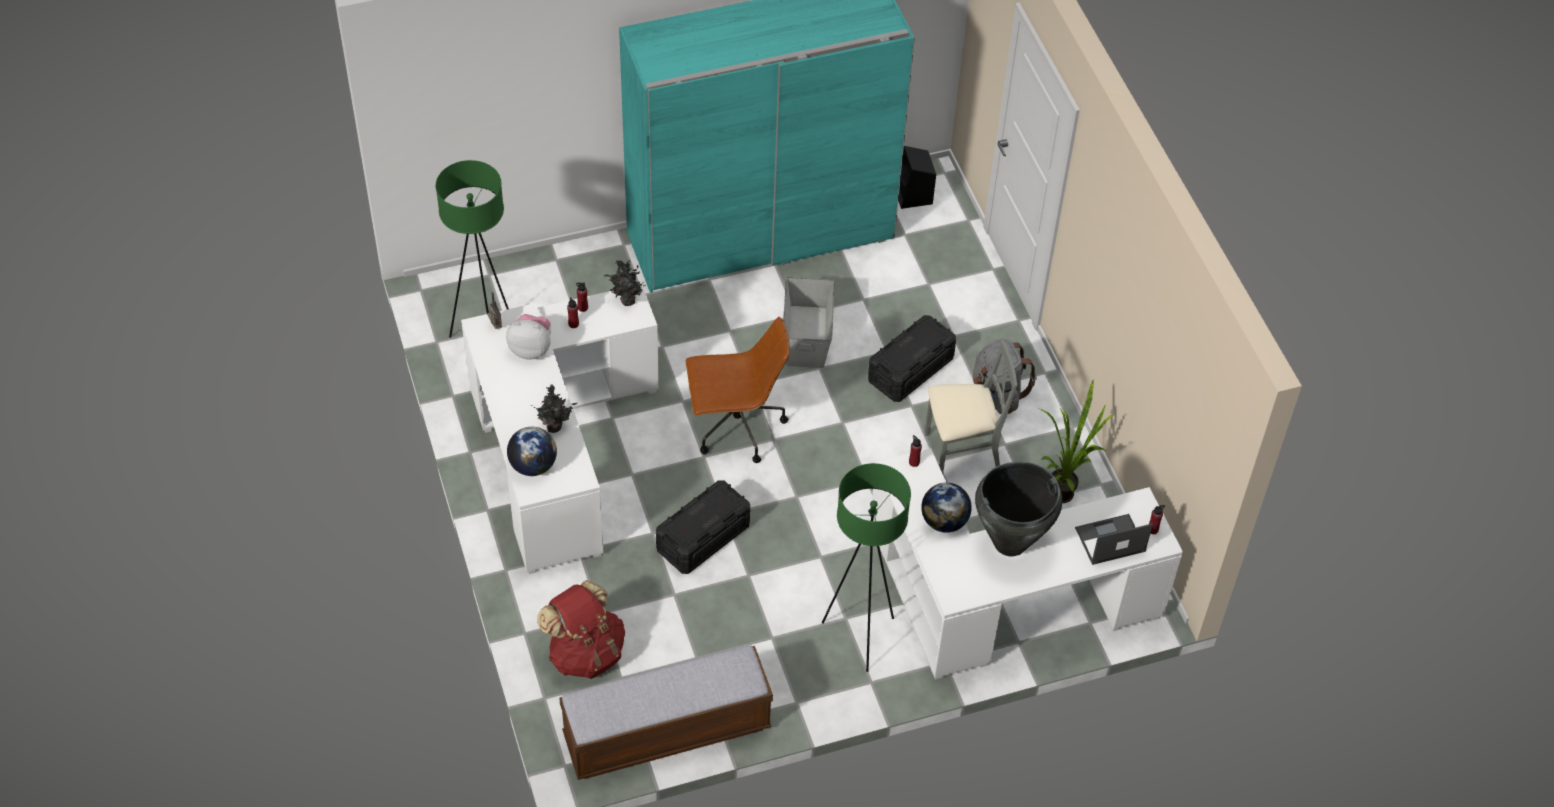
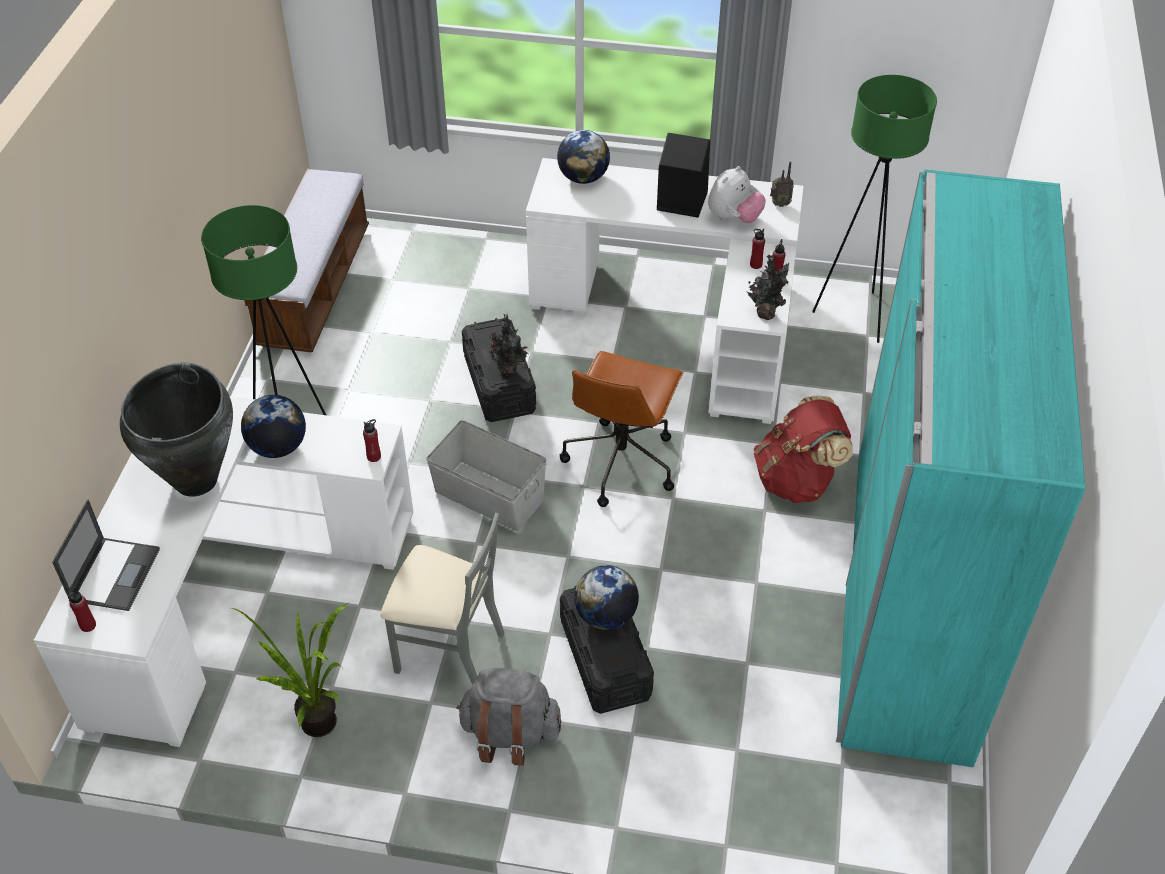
camera: 120 degrees right, 5 degrees down
potted plant [530,385,578,433] -> potted plant moved to [489,314,529,376]
red backpack [537,580,625,679] -> red backpack moved to [754,396,853,503]
grey storage box [783,277,835,368] -> grey storage box moved to [426,420,547,531]
black speaker [898,146,936,209] -> black speaker moved to [657,133,710,218]
grey chair [925,340,1017,474] -> grey chair turned 90 degrees counterclockwise [380,513,504,684]
none -> globe [574,565,639,630]

